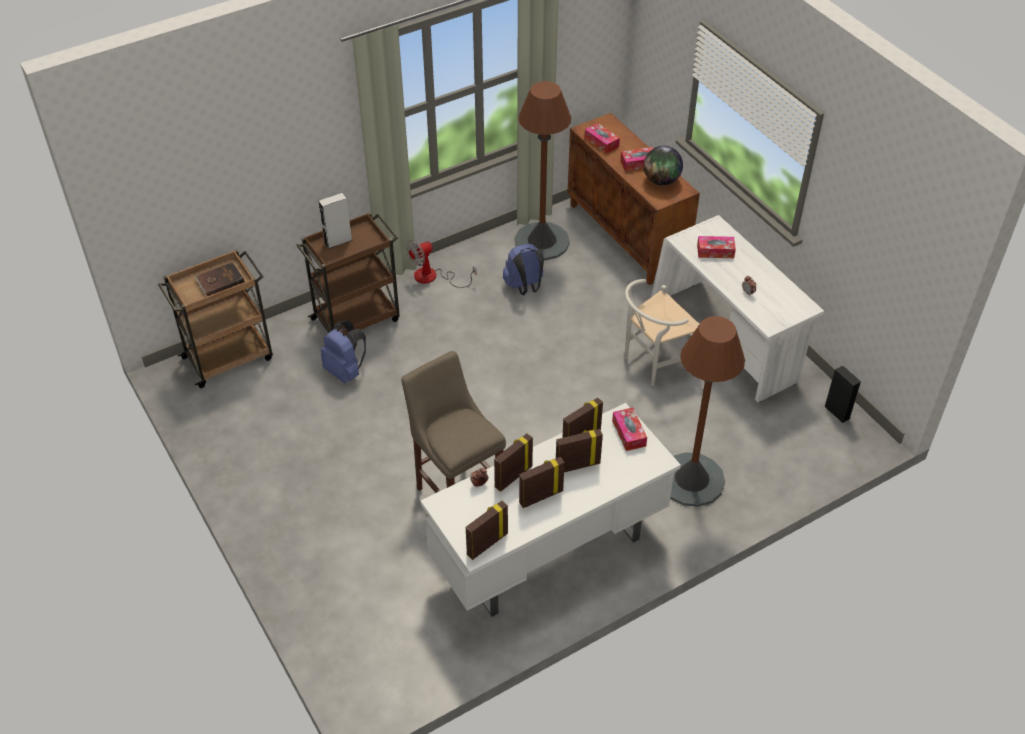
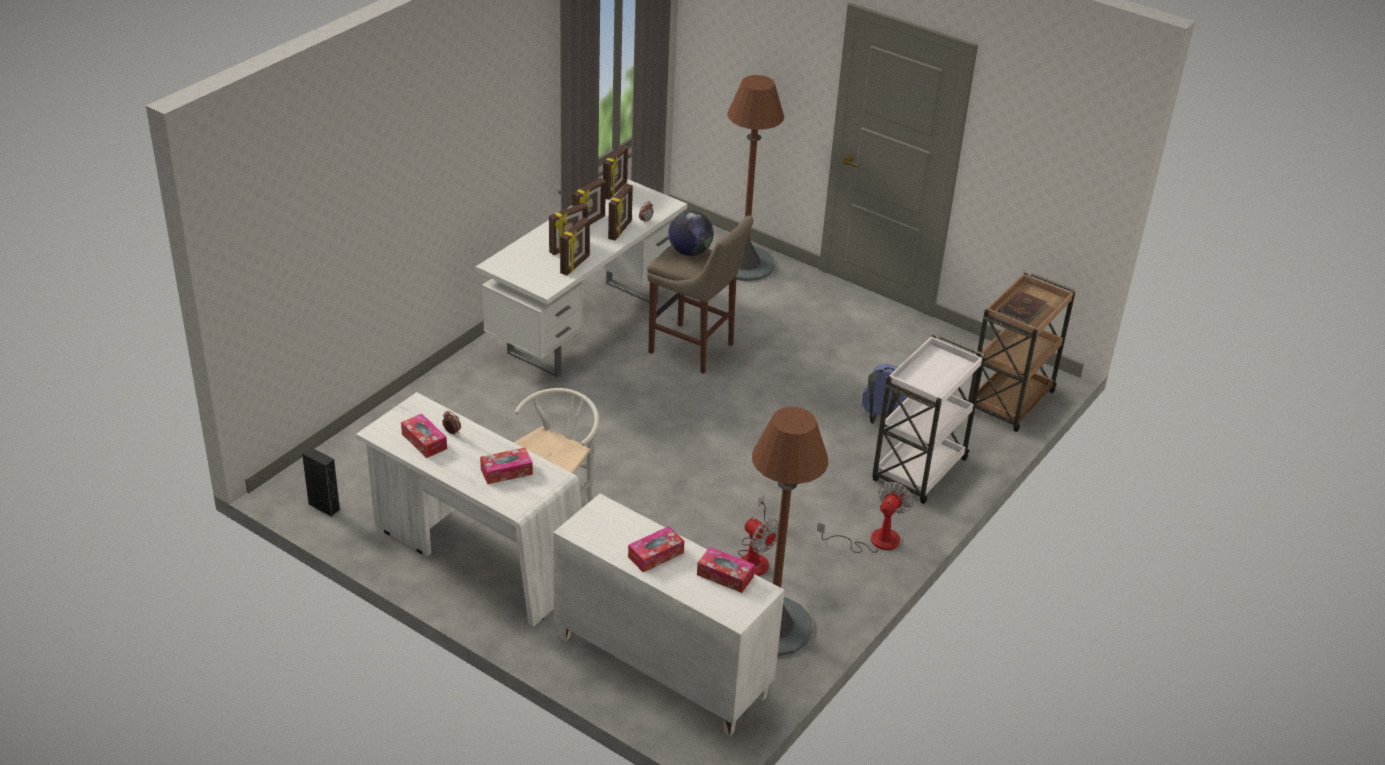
camera: 155 degrees right, 10 degrees down
brown cart [296,212,400,335] -> white cart [872,335,985,504]
grey speaker [319,193,352,249] -> none
blue backpack [503,244,544,295] -> fan [738,495,779,576]
brown cabinet [568,113,700,285] -> white cabinet [553,494,785,736]
tissue box [612,408,647,451] -> tissue box moved to [401,414,447,458]
globe [644,146,683,185] -> globe moved to [668,211,714,256]
brown floor lamp [670,316,745,507] -> brown floor lamp moved to [727,75,784,281]

